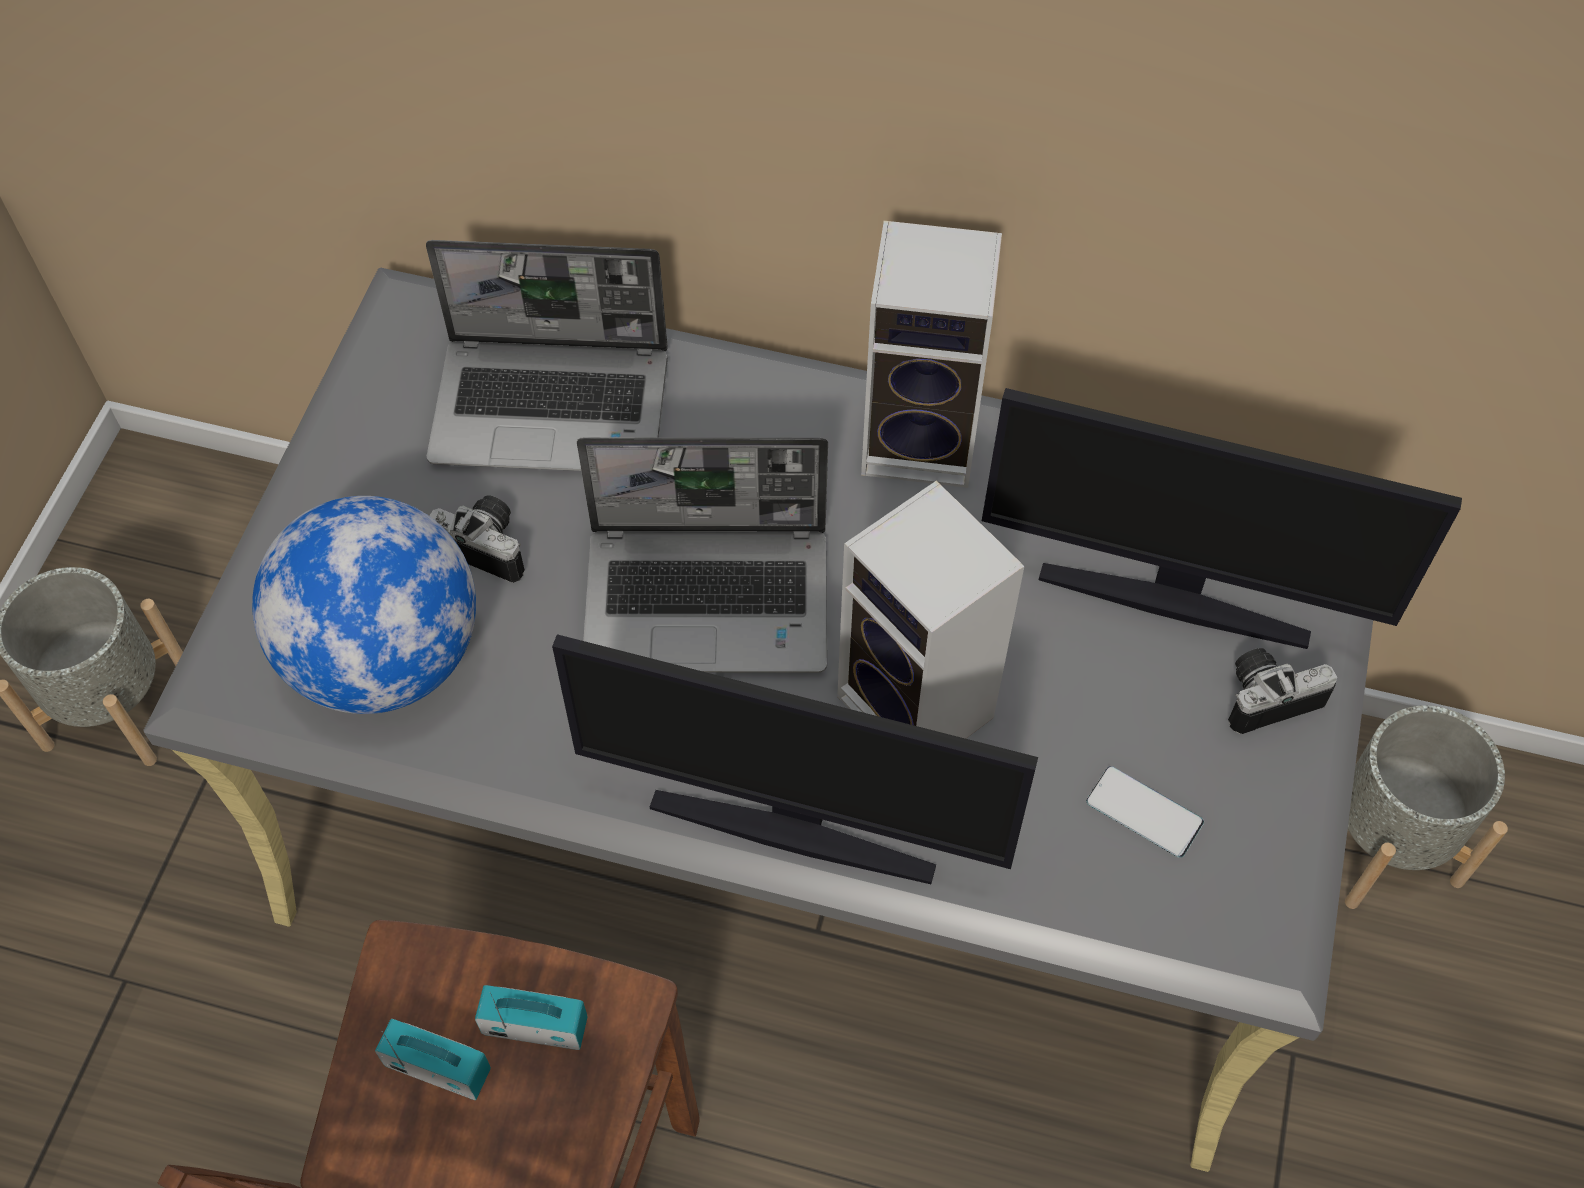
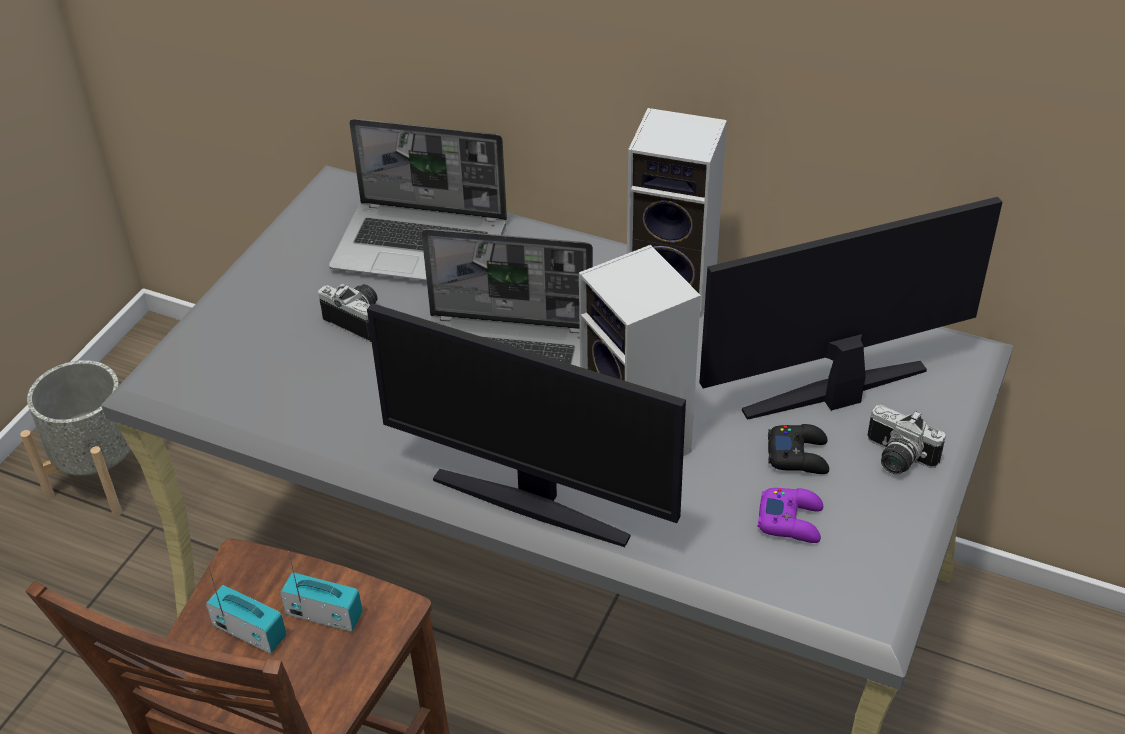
camera: 10 degrees right, 15 degrees down
globe [252,496,476,714] -> none
monitor [982,388,1462,649] -> monitor turned 135 degrees clockwise [699,197,1002,420]
phone [1086,766,1204,858] -> purple game controller [757,488,823,543]
camera [1228,648,1337,734] -> camera turned 135 degrees counterclockwise [868,405,946,474]
grey planter [1345,705,1508,909] -> none
none -> black game controller [768,424,829,474]

